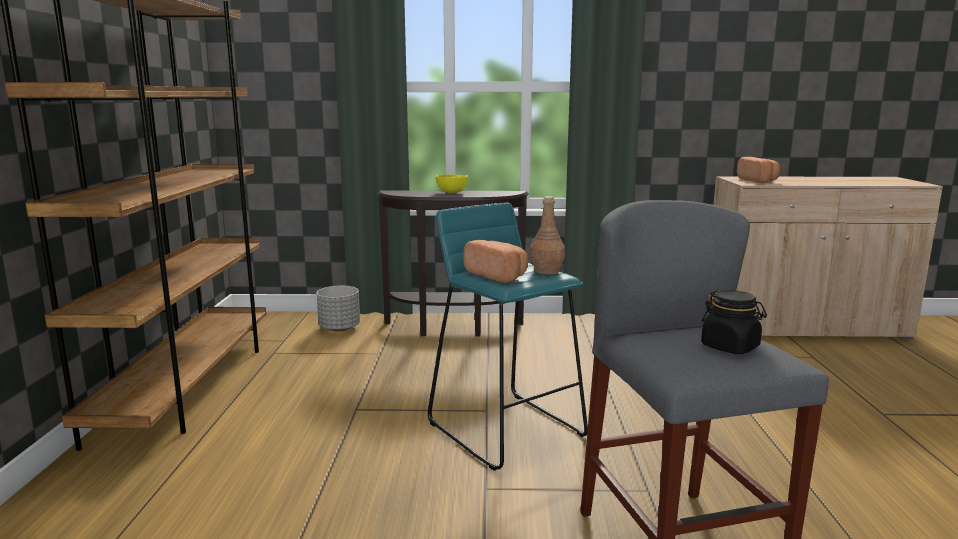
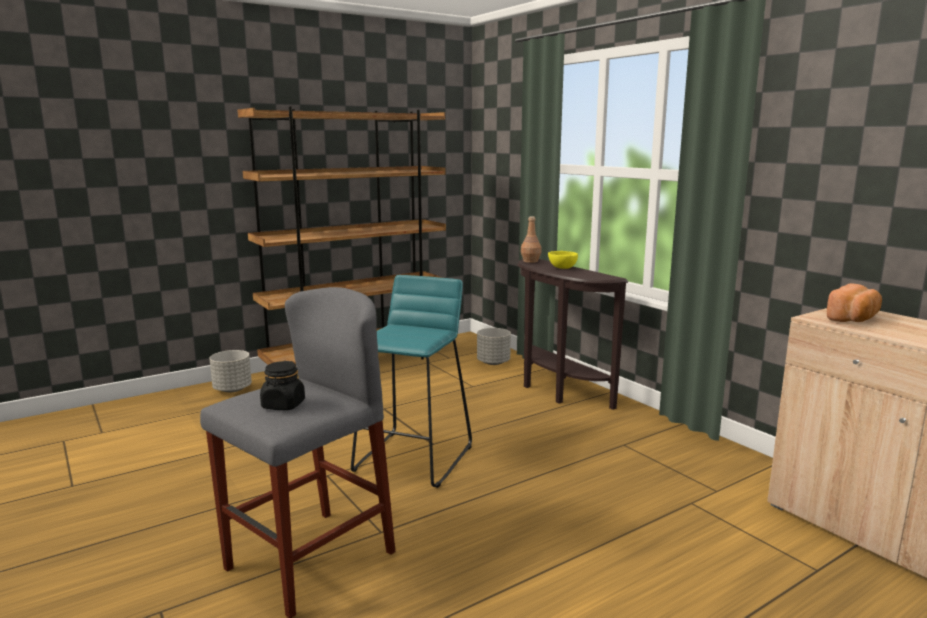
camera: 55 degrees right, 0 degrees up
bread [463,240,528,283] -> none
brown bottle [530,196,565,274] -> brown bottle moved to [521,216,541,263]
none -> grey planter [209,350,252,392]

